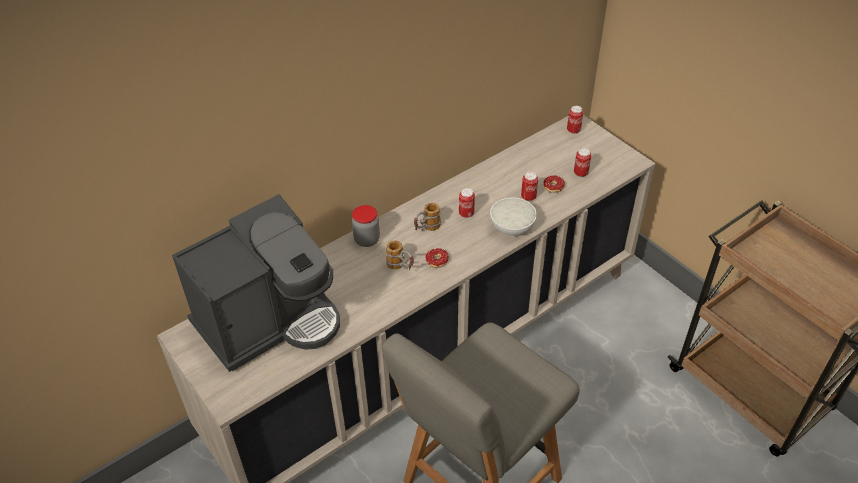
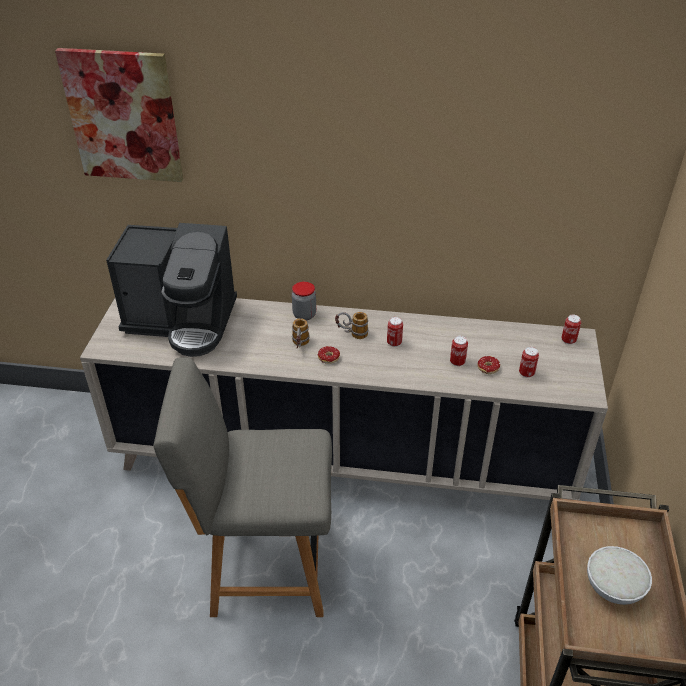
camera: 45 degrees right, 5 degrees down
white bowl [490,197,537,236] -> white bowl moved to [587,546,652,605]
none -> picture [55,48,183,182]

